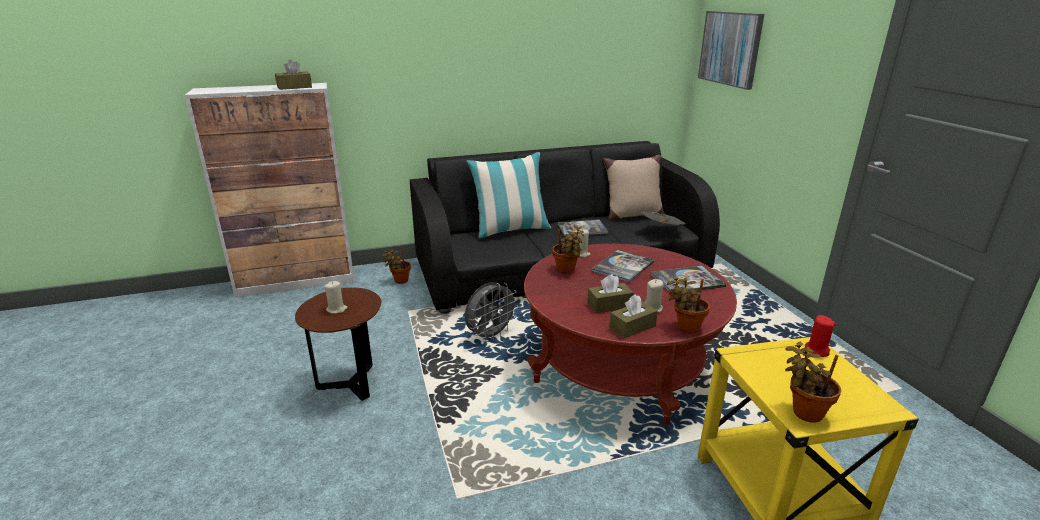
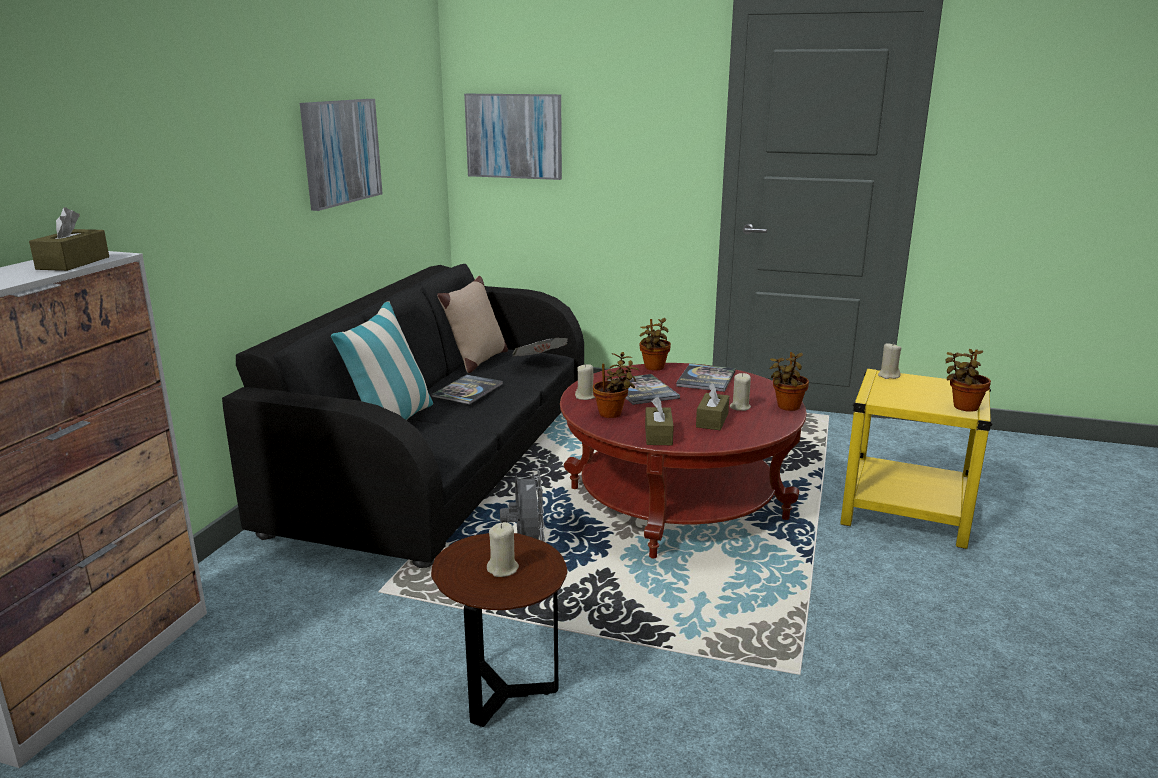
camera: 55 degrees left, 5 degrees down
potted plant [382,249,411,284] -> potted plant moved to [640,318,671,371]
brown tissue box [609,294,658,339] -> brown tissue box moved to [645,397,674,445]
red candle [805,315,835,357] -> beige candle [878,343,901,379]
none -> picture [300,99,383,211]

